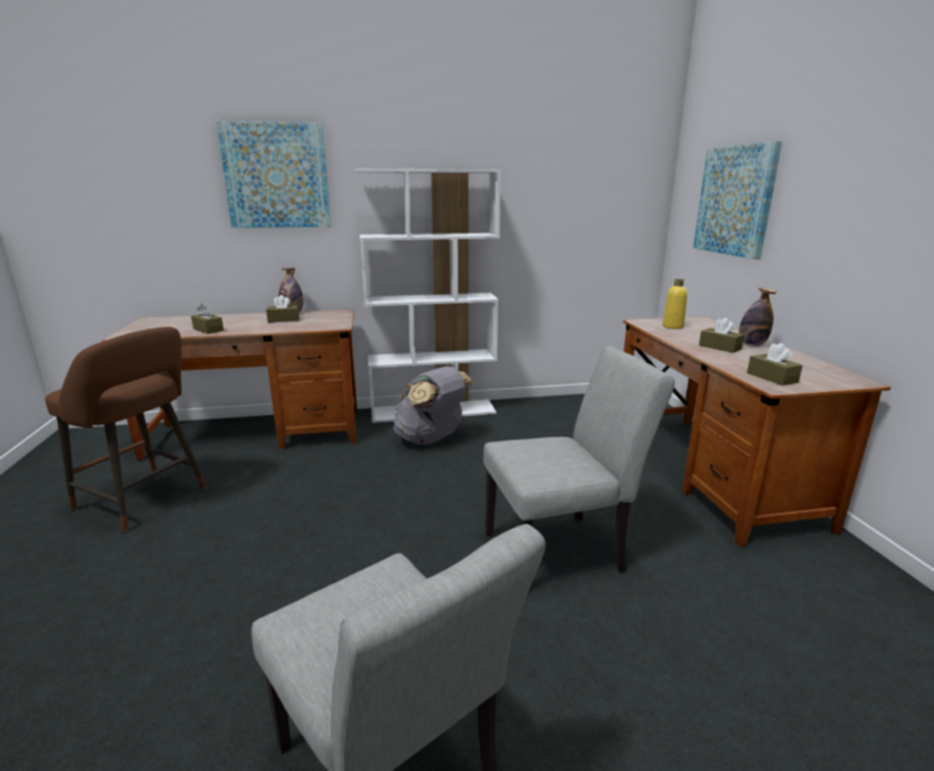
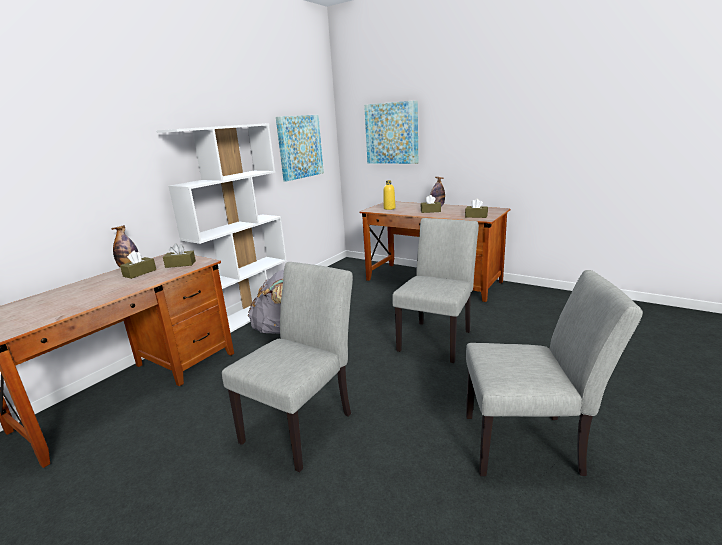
camera: 45 degrees left, 0 degrees up
brown stool [45,327,207,532] -> none
brown tissue box [191,304,224,334] -> brown tissue box moved to [163,243,196,268]
picture [216,121,331,228] -> picture moved to [276,115,324,182]
none -> grey chair [222,262,353,473]

